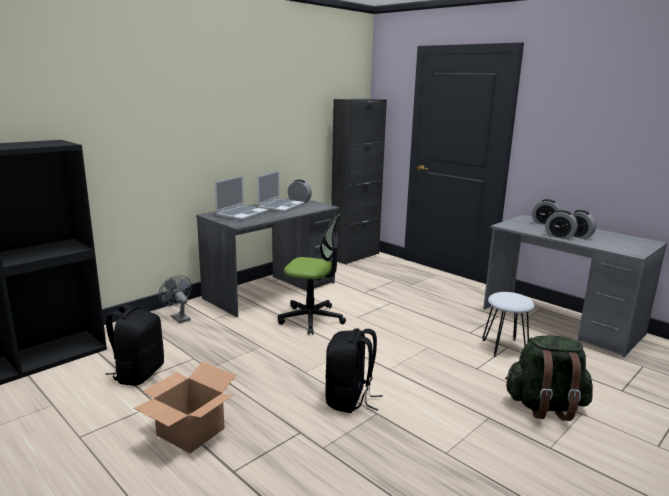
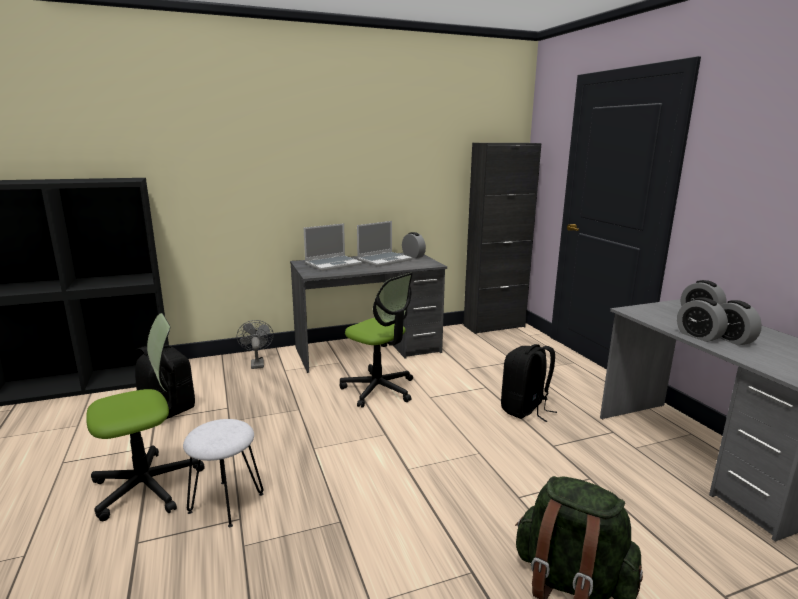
camera: 25 degrees right, 0 degrees up
cardboard box [134,362,236,454] -> office chair [86,313,205,521]
black backpack [325,328,383,413] -> black backpack moved to [501,344,557,422]
white stool [483,292,534,357] -> white stool moved to [183,419,264,527]

